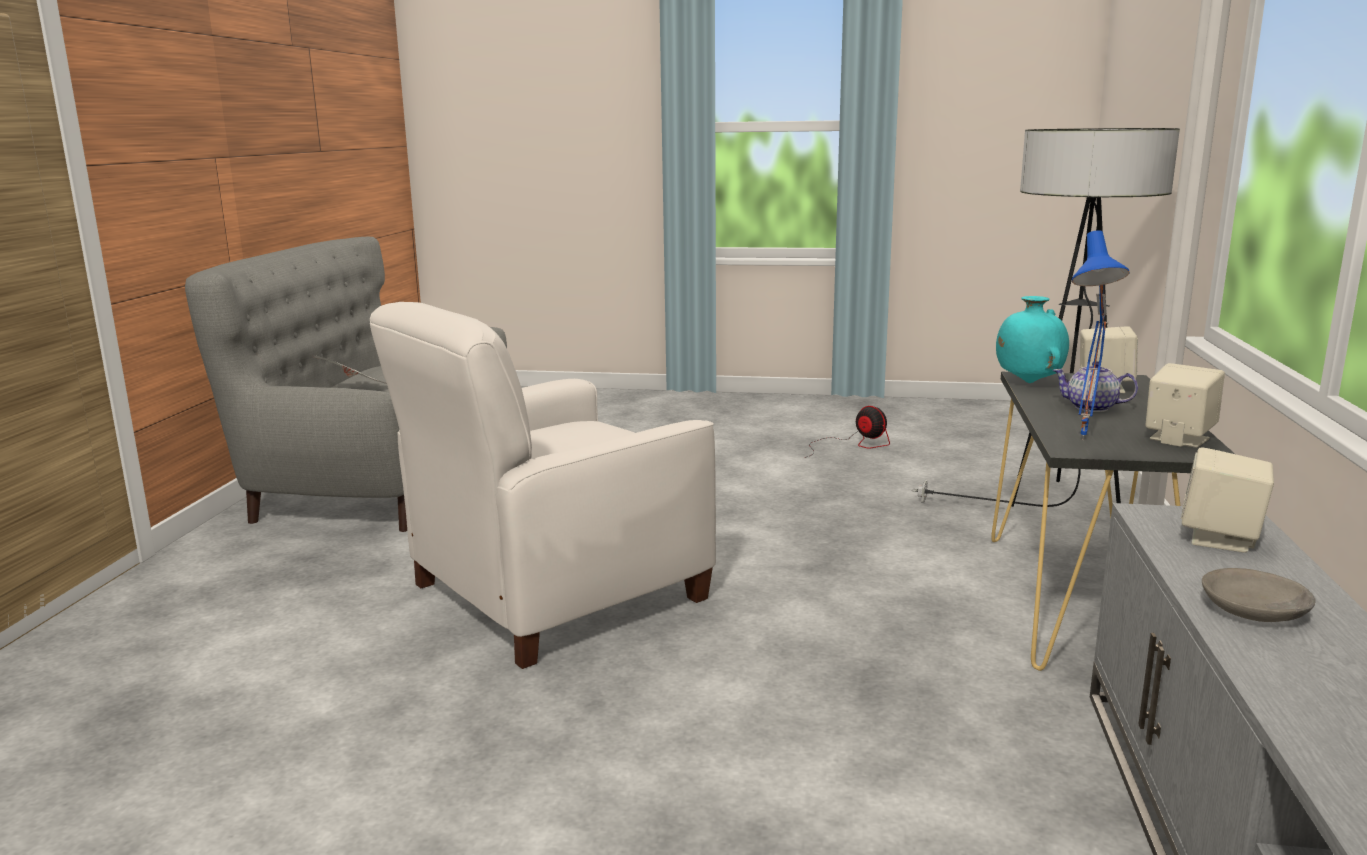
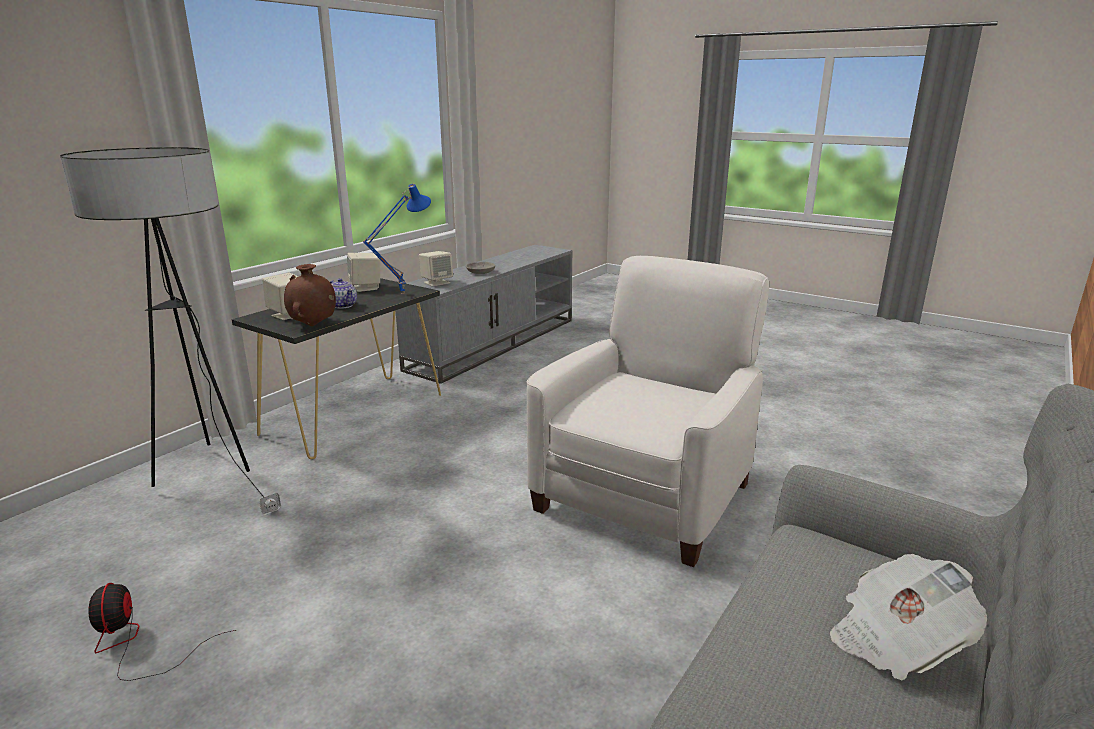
camera: 155 degrees left, 5 degrees up
white armchair [370,302,716,669] -> white armchair turned 45 degrees counterclockwise [527,256,769,567]
turquoise vase [996,296,1069,383] -> brown vase [284,264,336,326]

